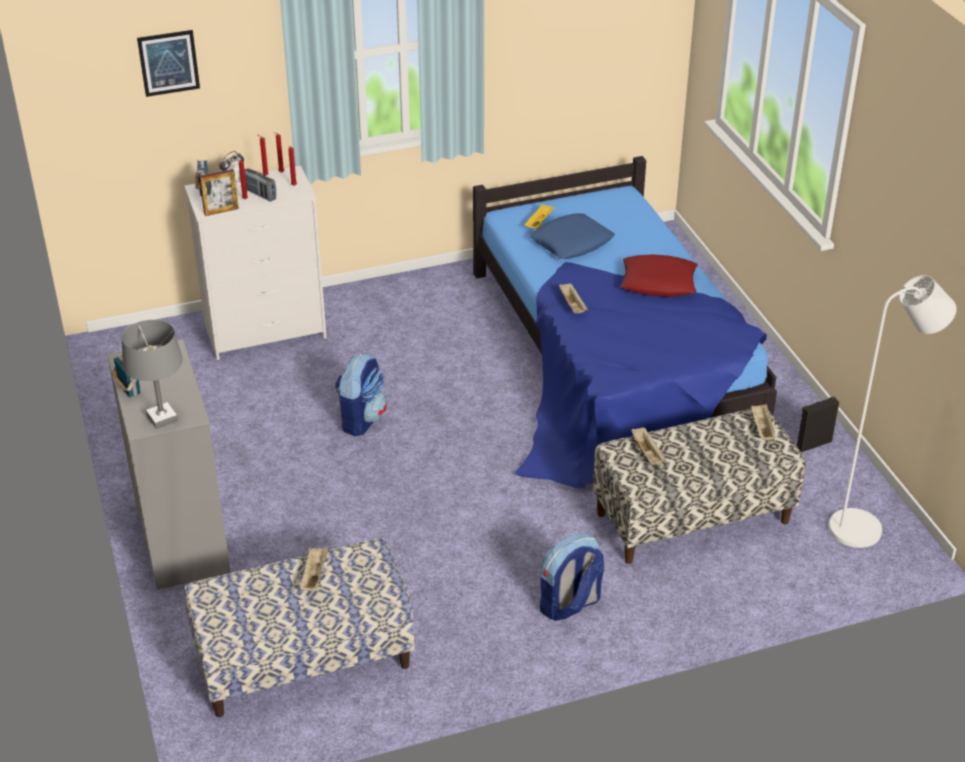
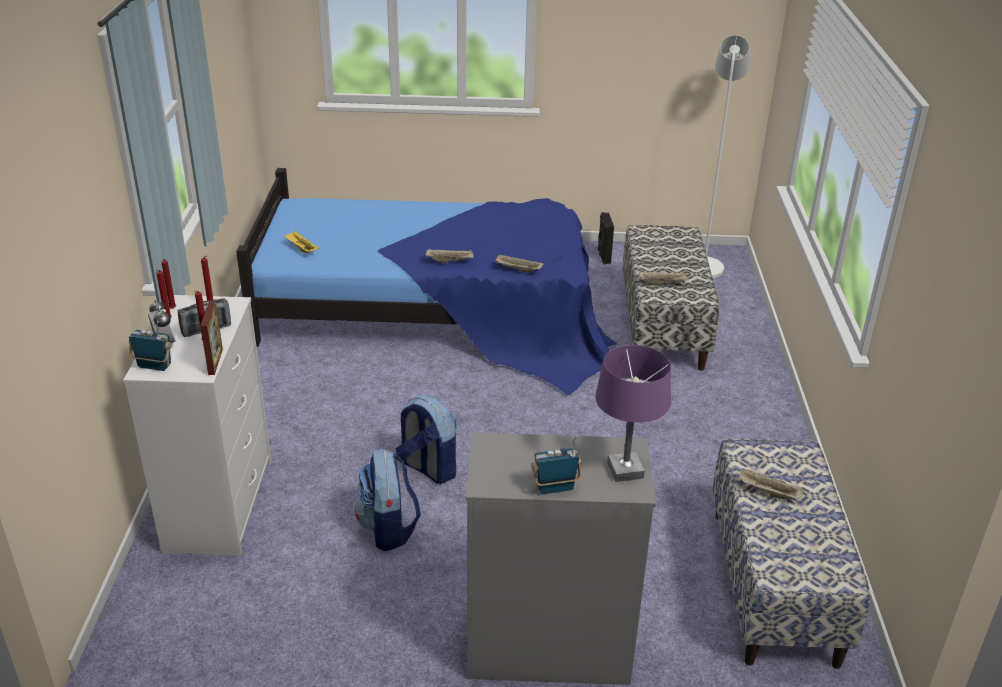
camera: 70 degrees left, 5 degrees down
grey table lamp [122,320,183,429] -> purple table lamp [596,345,671,482]
picture [137,30,200,97] -> none
blue pillow [530,213,615,259] -> none
backpack [540,533,604,621] -> backpack moved to [355,448,421,551]
red pillow [621,254,698,297] -> none
beige tray [751,404,776,440] -> beige tray moved to [496,255,544,272]

